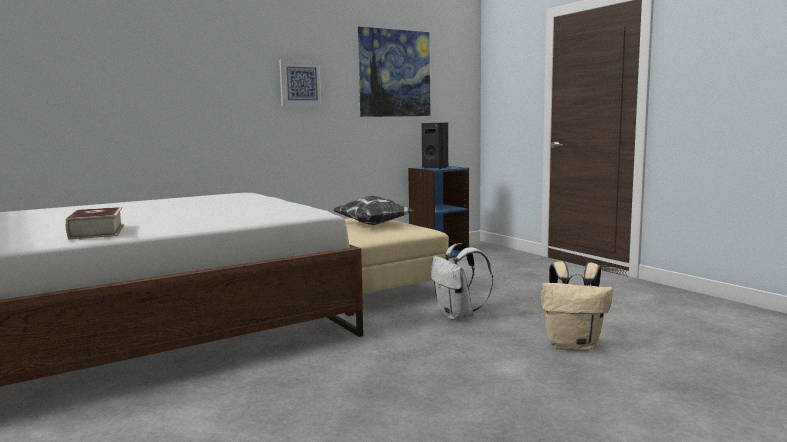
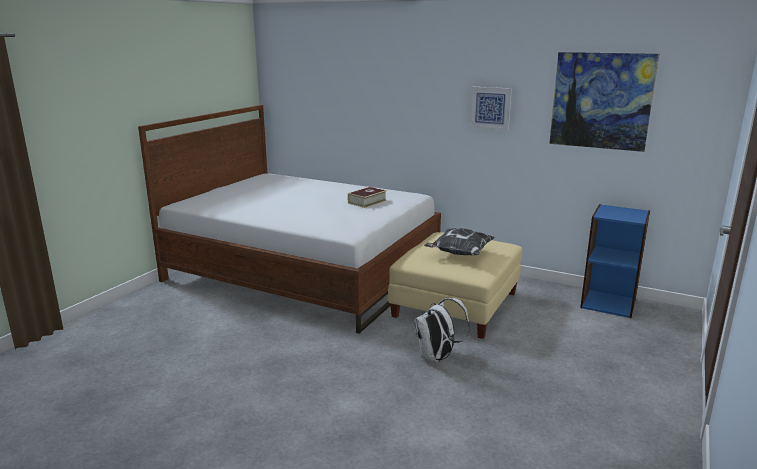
camera: 60 degrees right, 10 degrees up
book [66,207,124,240] -> book moved to [347,187,387,208]
black speaker [422,123,448,169] -> none
beige backpack [541,261,613,351] -> none

